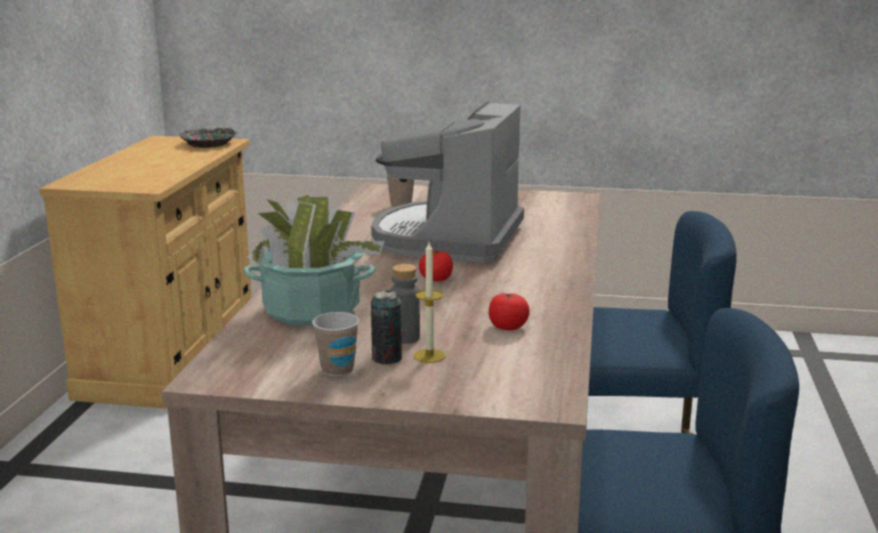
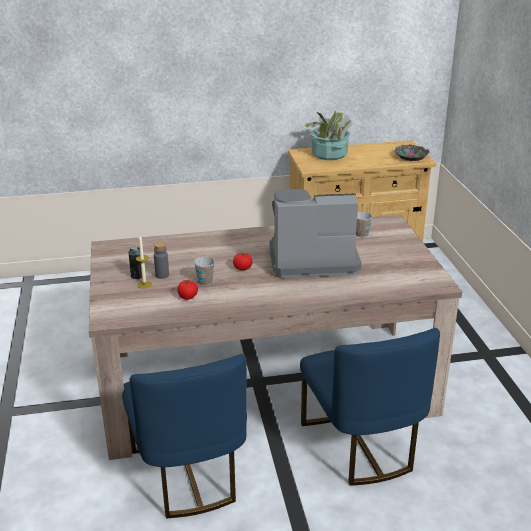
camera: 70 degrees right, 10 degrees up
potted plant [243,193,385,326] -> potted plant moved to [302,110,353,160]
cup [312,312,359,377] -> cup moved to [194,257,215,286]

